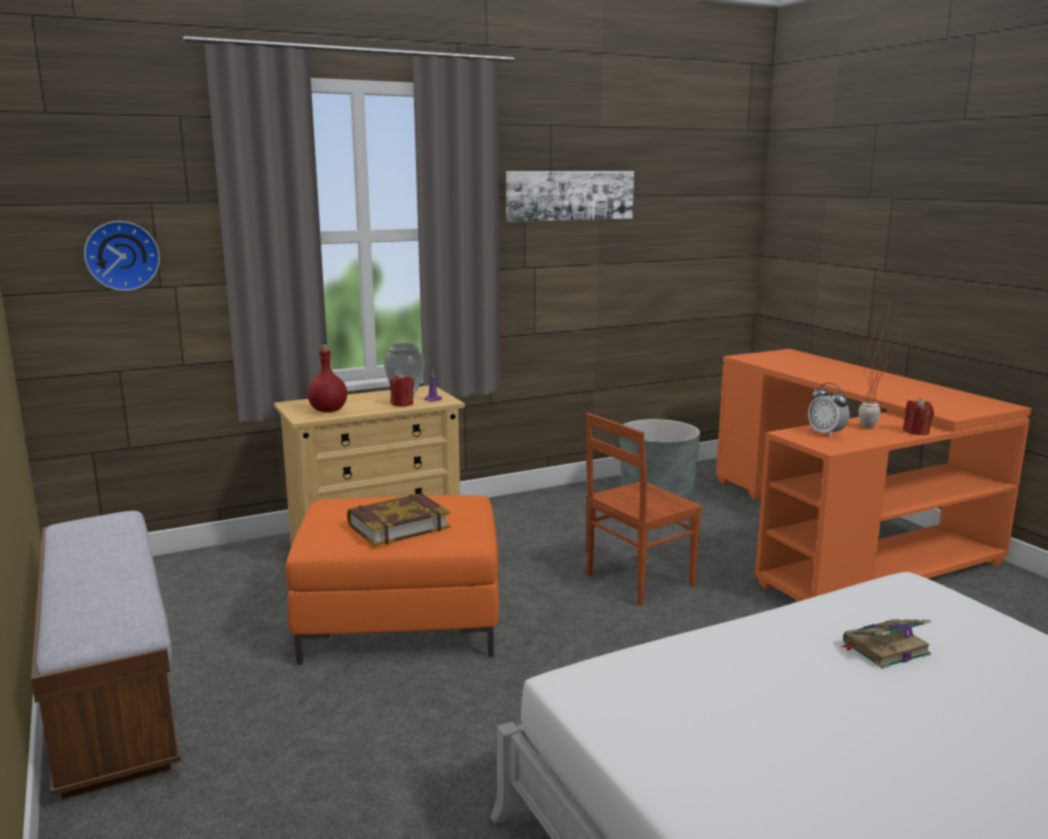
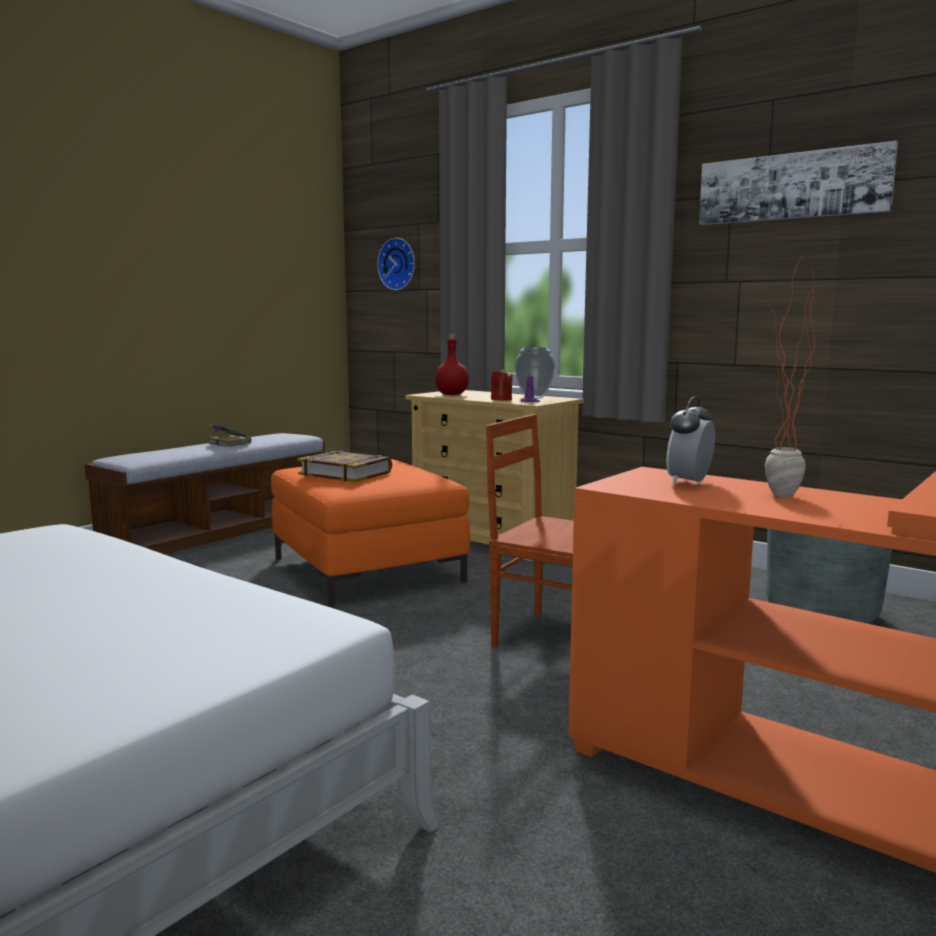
camera: 65 degrees right, 5 degrees down
book [840,619,931,669] -> book moved to [208,424,252,447]
red candle [903,398,934,435] -> none

